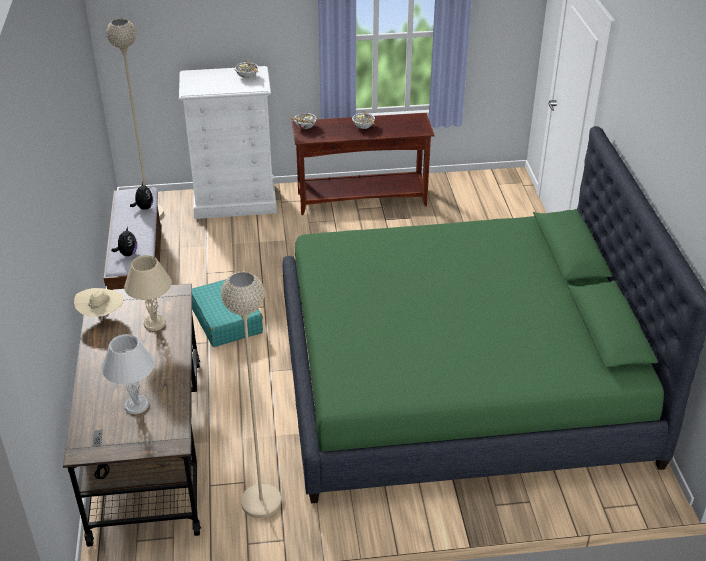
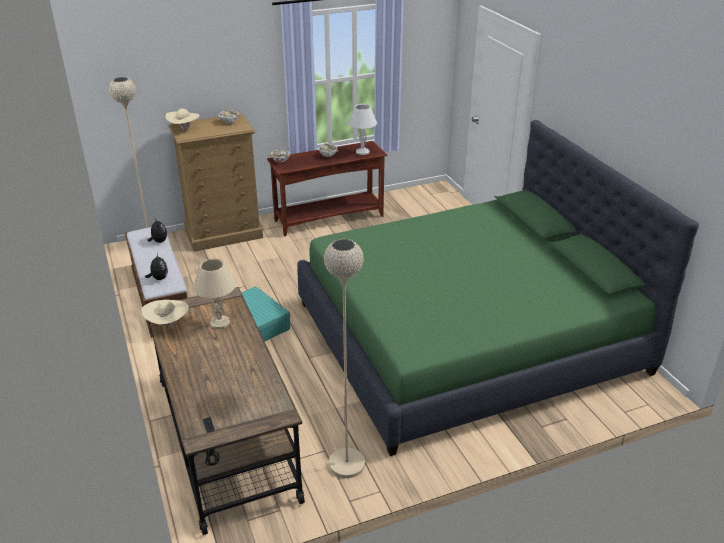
camera: 15 degrees left, 5 degrees down
white table lamp [102,334,154,414] -> white table lamp moved to [348,104,377,155]
white dresser [179,66,277,219] -> brown dresser [169,114,263,252]
none -> beige hat [166,109,199,131]

